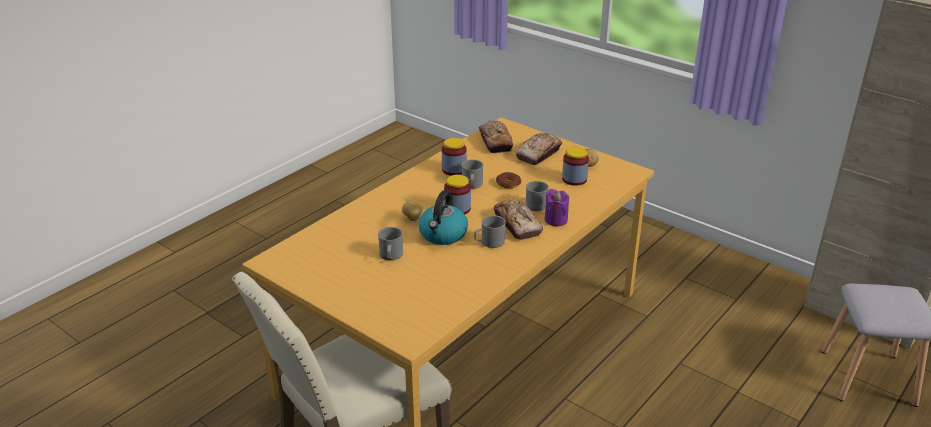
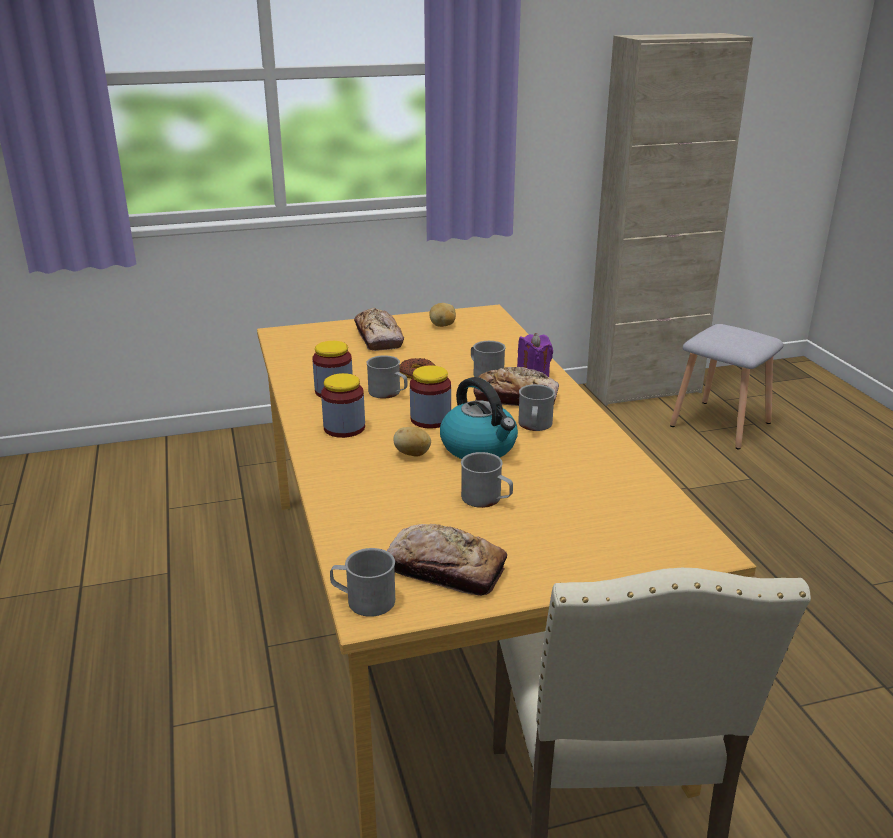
camera: 55 degrees left, 5 degrees down
bread [479,120,513,153] -> bread moved to [387,524,507,596]
jar [562,147,589,186] -> jar moved to [321,373,365,438]
none -> grey mug [330,548,395,617]

